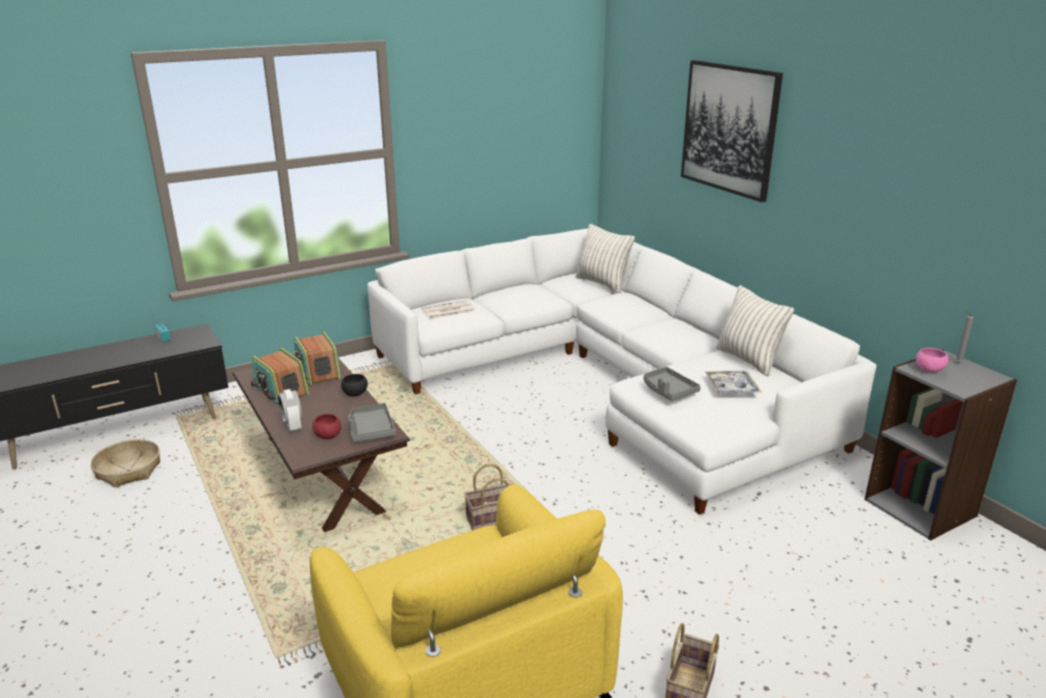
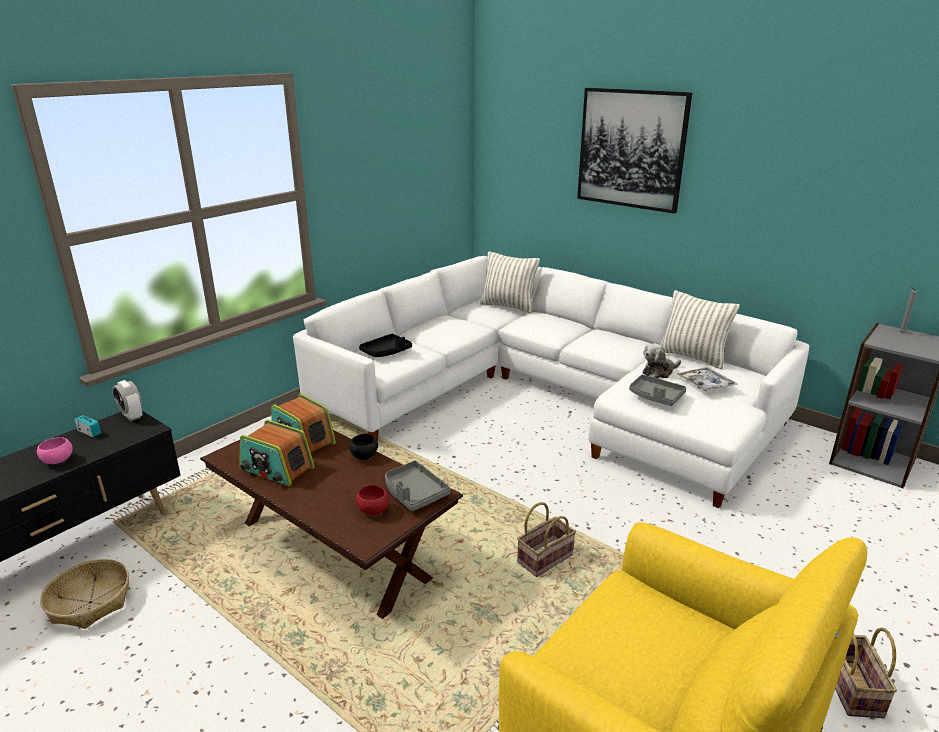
camera: 20 degrees left, 0 degrees up
alarm clock [278,389,302,432] -> alarm clock moved to [112,380,143,421]
newspaper [421,300,475,319] -> black tray [359,334,412,357]
pink bowl [916,348,949,373] -> pink bowl moved to [37,437,73,464]
none -> plush toy [642,343,681,378]

